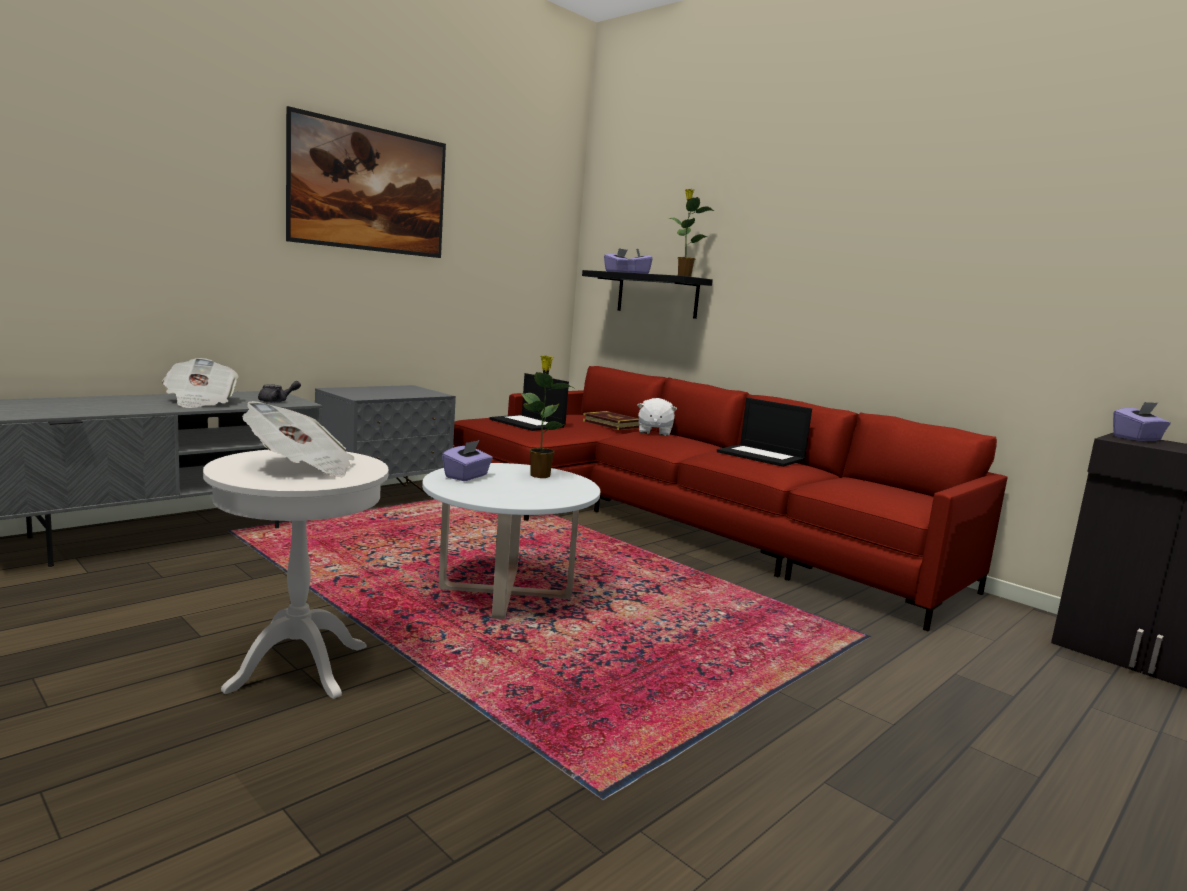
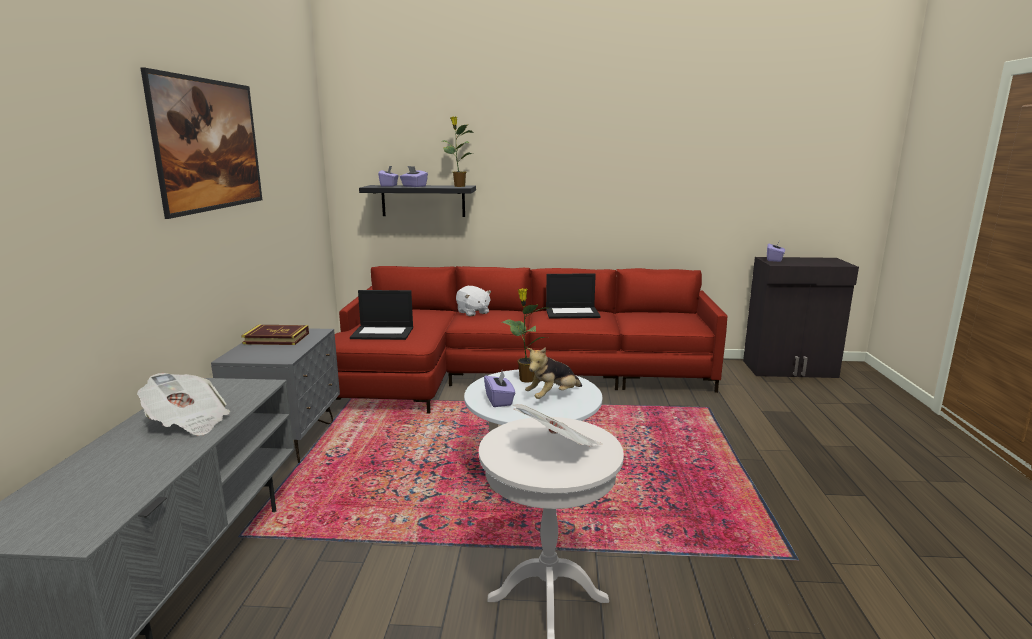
camera: 40 degrees left, 5 degrees up
grey teapot [258,381,301,403] -> none
book [583,411,639,430] -> book moved to [241,325,309,345]
none -> plush toy [525,347,582,399]

